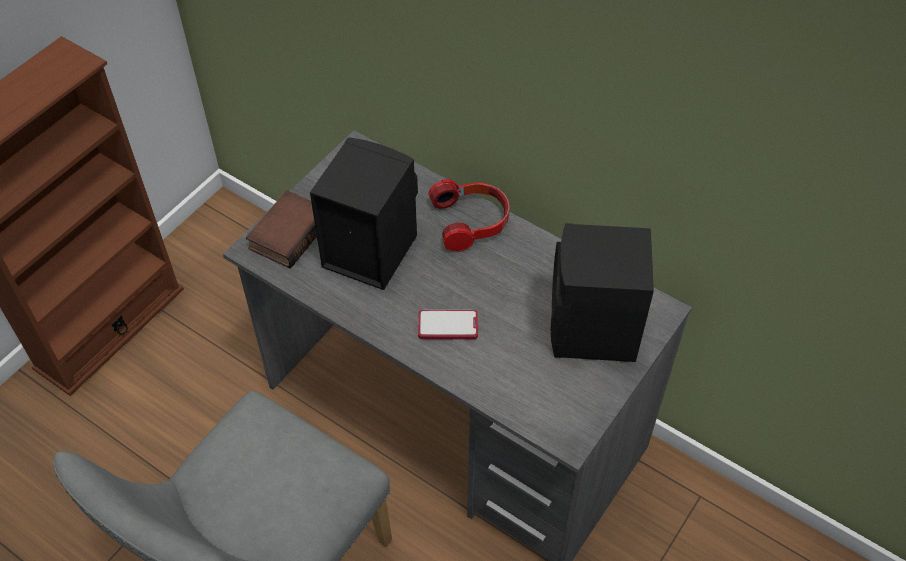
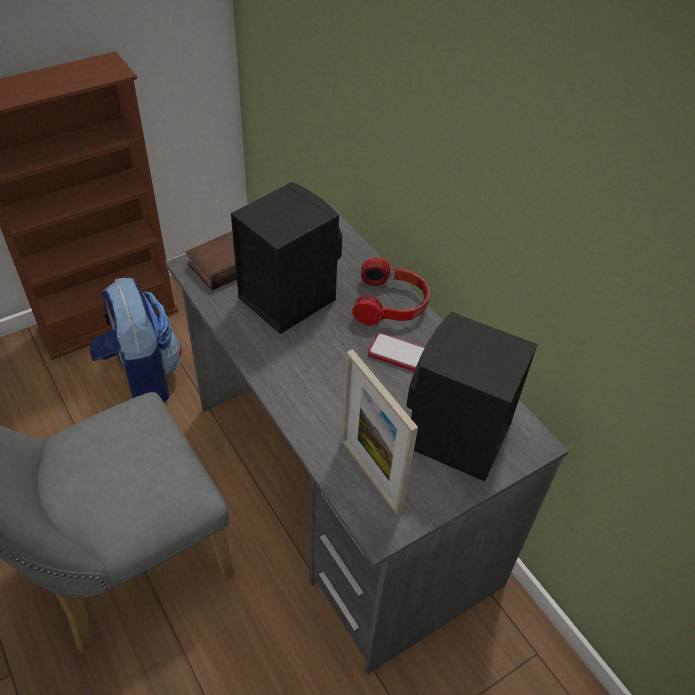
camera: 20 degrees right, 5 degrees down
phone [418,310,478,340] -> phone moved to [368,333,425,372]
none -> backpack [90,278,182,403]
none -> picture frame [341,349,418,515]

